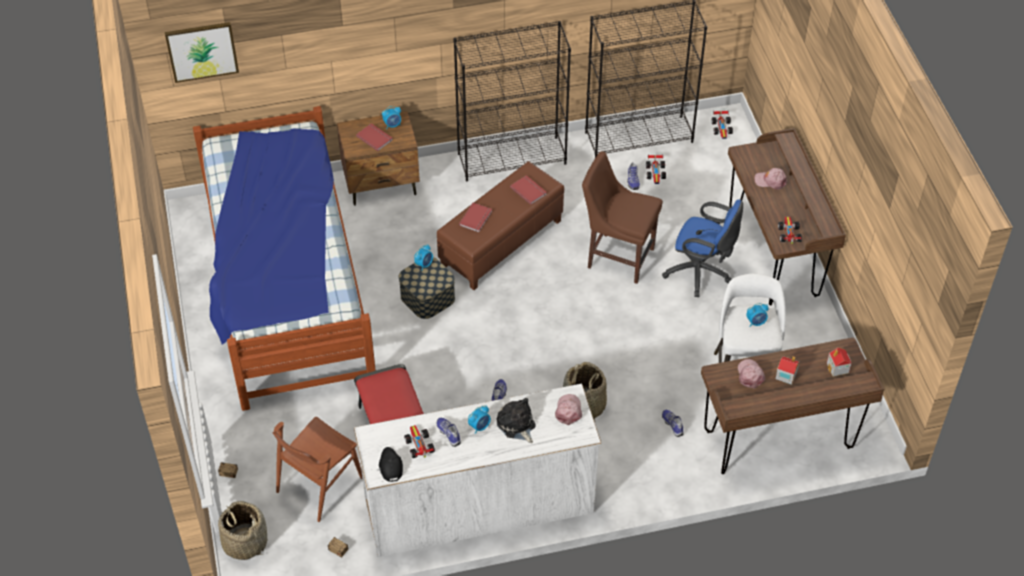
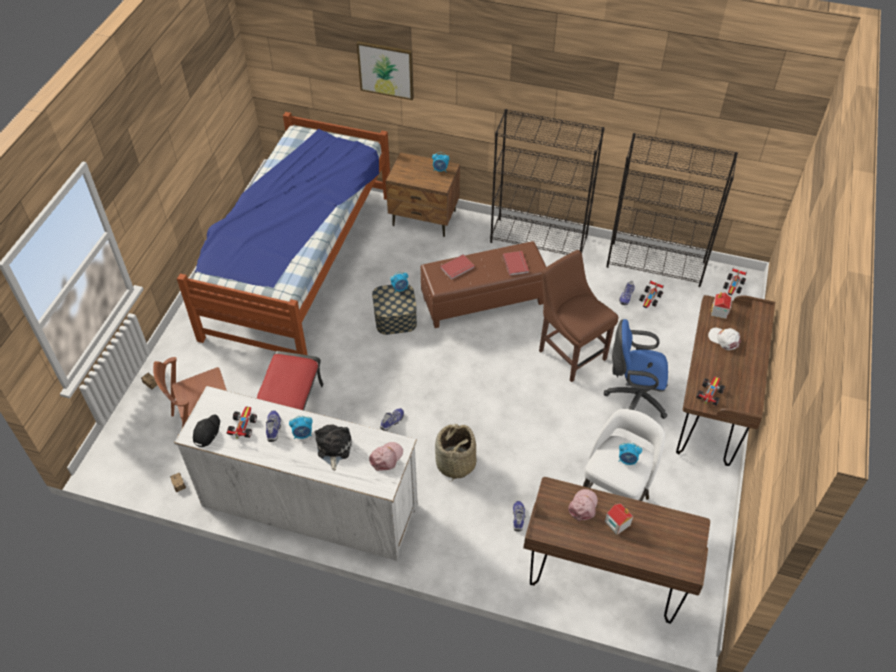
camera: 30 degrees right, 0 degrees up
picture [165,22,239,83] -> picture moved to [357,41,414,100]
basket [218,501,268,560] -> none
red book [356,123,392,151] -> none
blue office chair [662,199,743,297] -> blue office chair turned 135 degrees clockwise [604,319,668,419]
pink cap [754,168,787,189] -> white cap [708,328,741,351]
toy house [827,348,852,377] -> toy house moved to [711,292,732,319]

